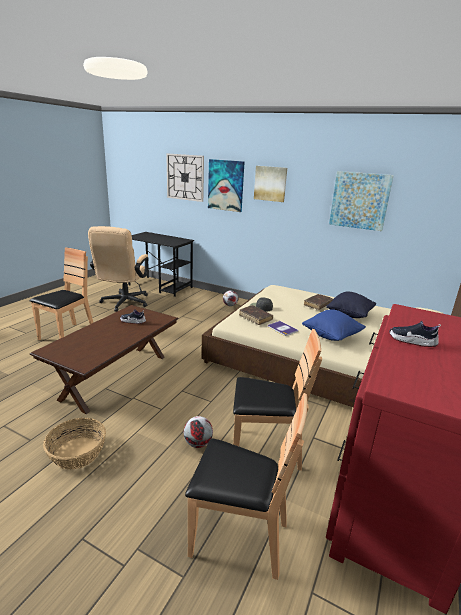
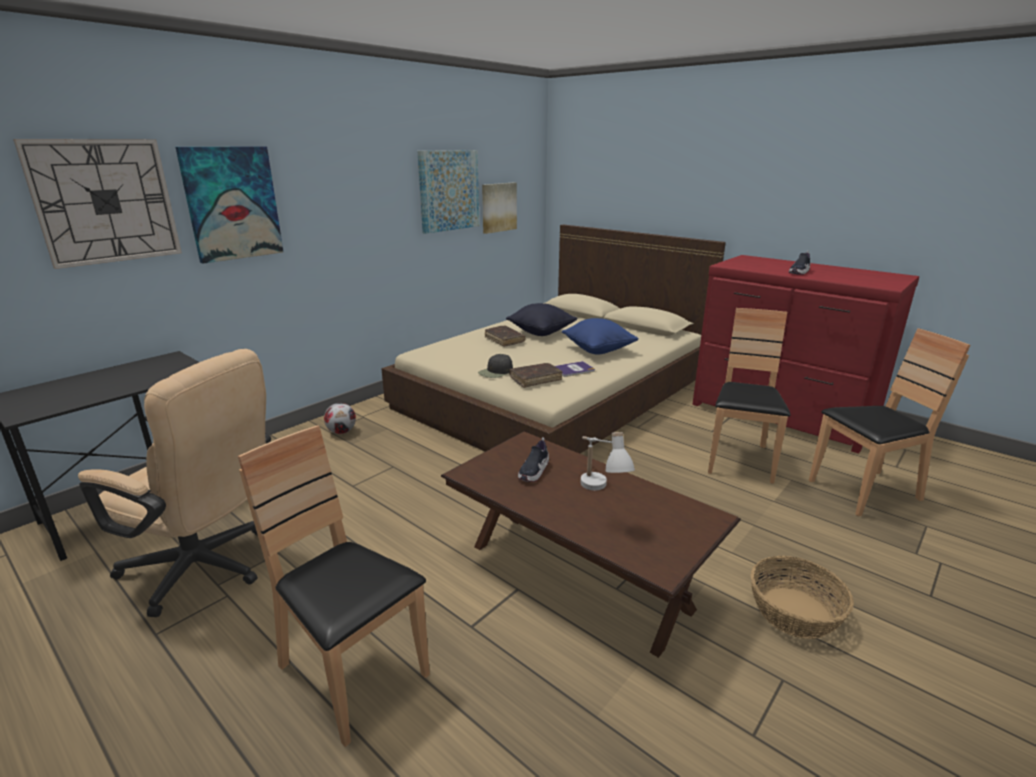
camera: 75 degrees left, 0 degrees up
football [184,416,213,448] -> none
brown chair [185,393,309,580] -> brown chair turned 45 degrees clockwise [809,328,971,516]
picture [254,166,287,202] -> picture moved to [482,182,517,234]
none -> white table lamp [580,432,635,490]

